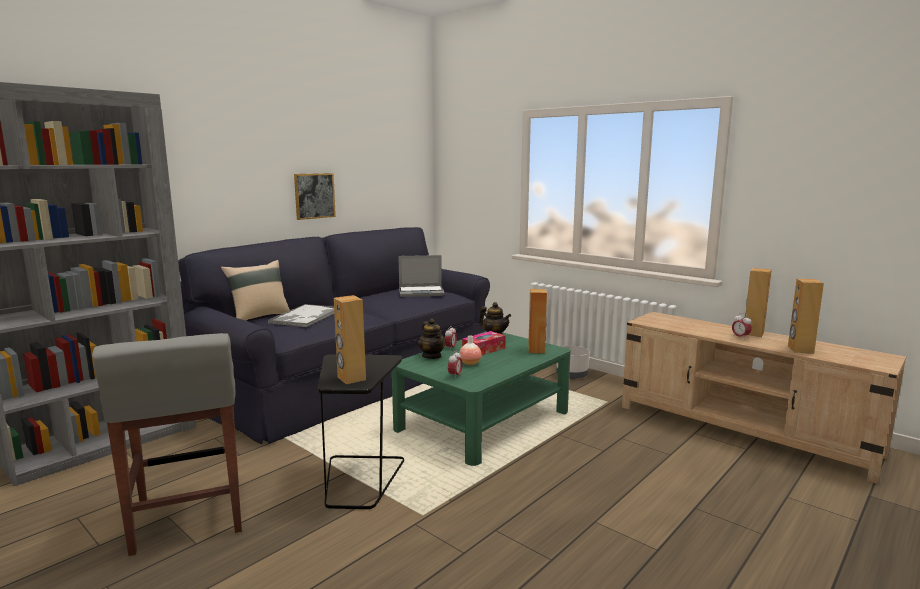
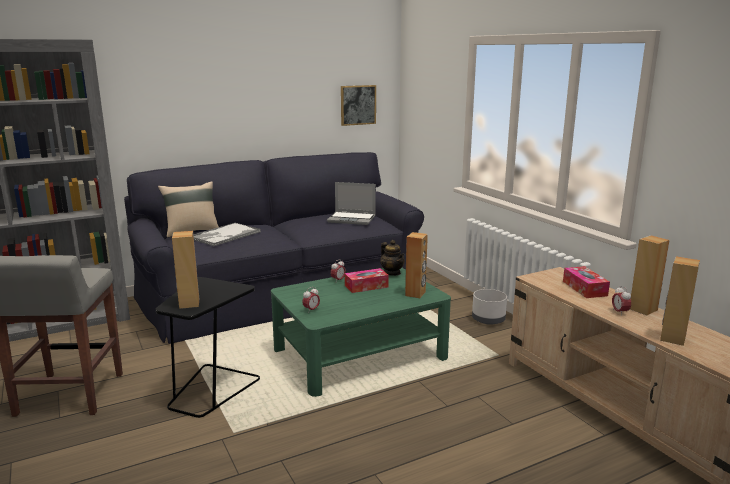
camera: 20 degrees right, 5 degrees up
picture [294,173,336,220] -> picture moved to [341,85,376,126]
teapot [418,318,446,359] -> none
vase [459,335,481,365] -> none
none -> tissue box [563,266,610,298]

